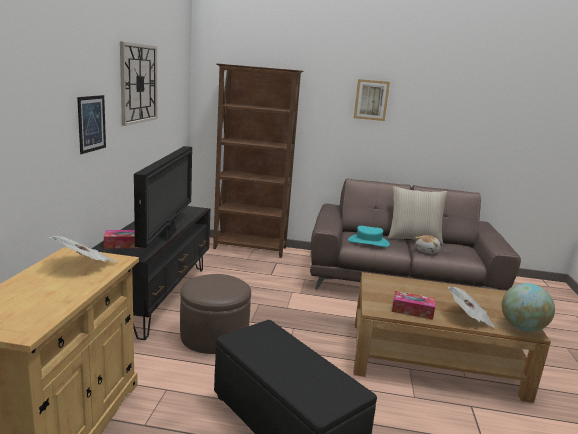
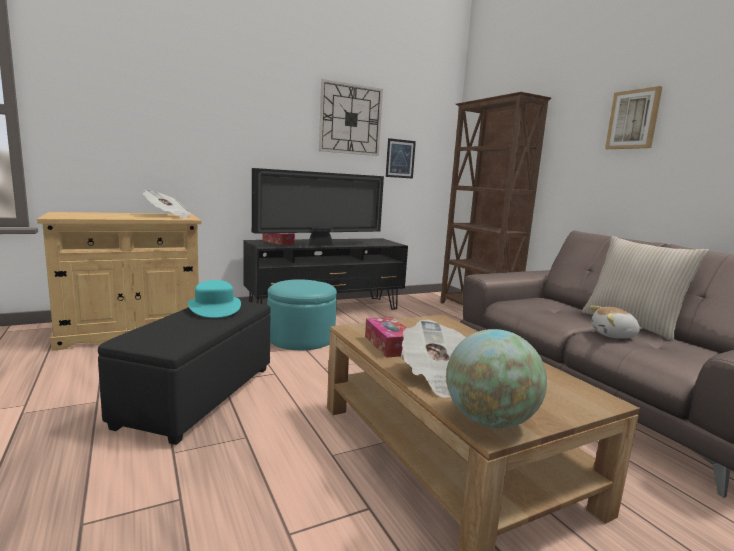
camera: 55 degrees right, 5 degrees down
picture [77,95,106,154] -> picture moved to [386,138,416,179]
brown ottoman [180,274,251,354] -> turquoise ottoman [267,279,337,350]
turquoise hat [348,226,390,247] -> turquoise hat moved to [188,280,241,318]

